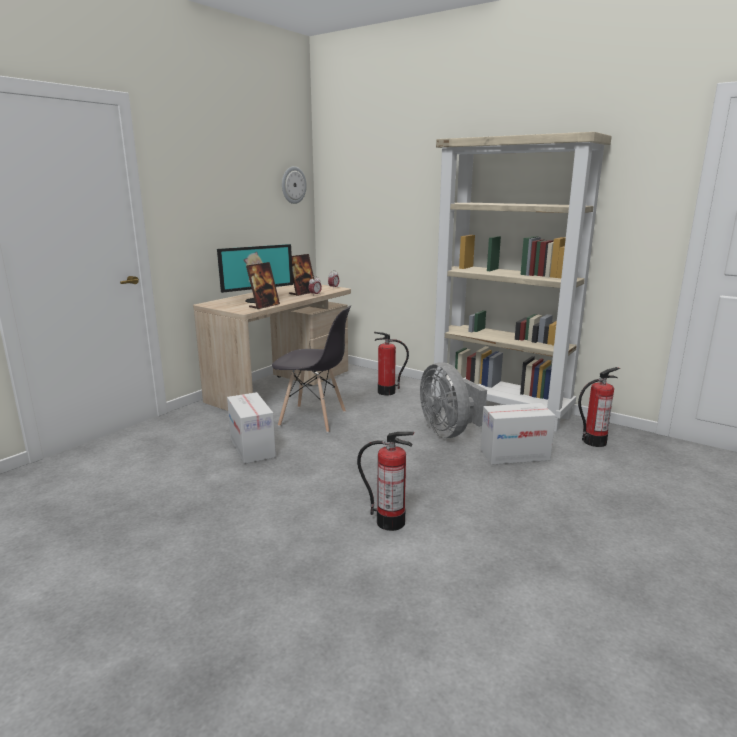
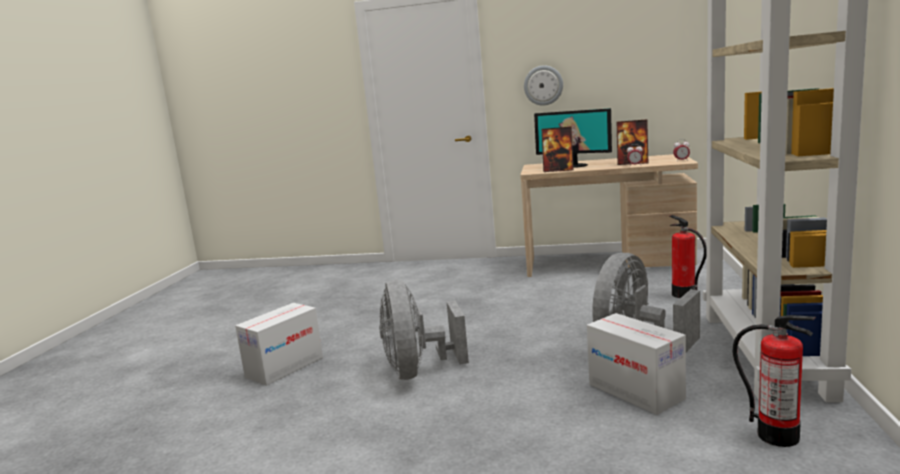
camera: 65 degrees right, 5 degrees down
cardboard box [227,392,276,464] -> cardboard box moved to [235,303,323,386]
grey chair [272,305,351,433] -> none
wall clock [282,166,307,204] -> wall clock moved to [524,65,563,106]
fire extinguisher [357,432,414,531] -> grey fan [379,280,469,380]

